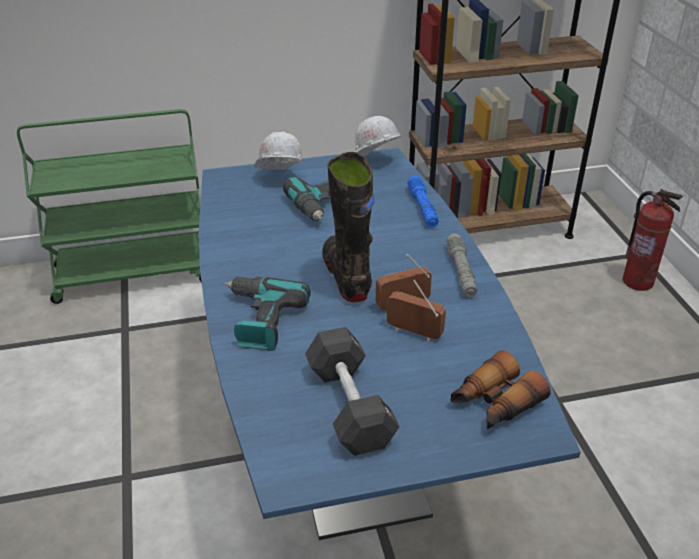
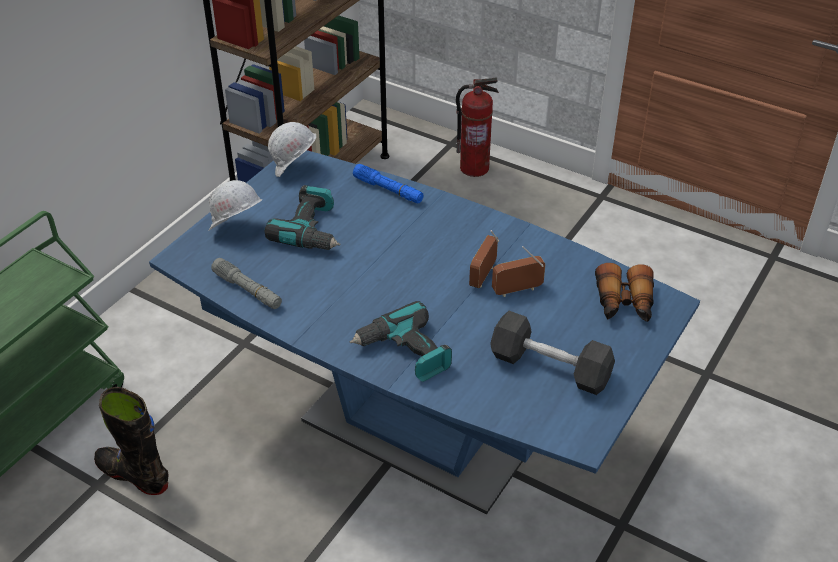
camera: 45 degrees left, 5 degrees up
black boot [322,152,374,302] -> black boot moved to [94,387,168,495]
grey flashlight [446,233,477,297] -> grey flashlight moved to [211,258,282,309]

